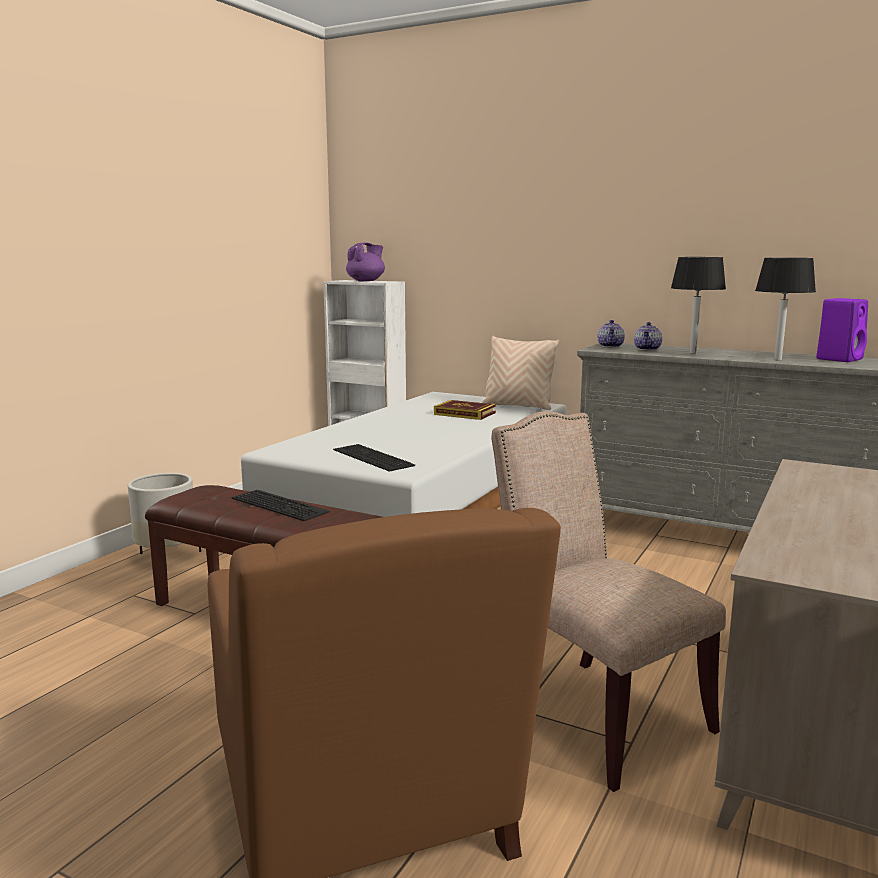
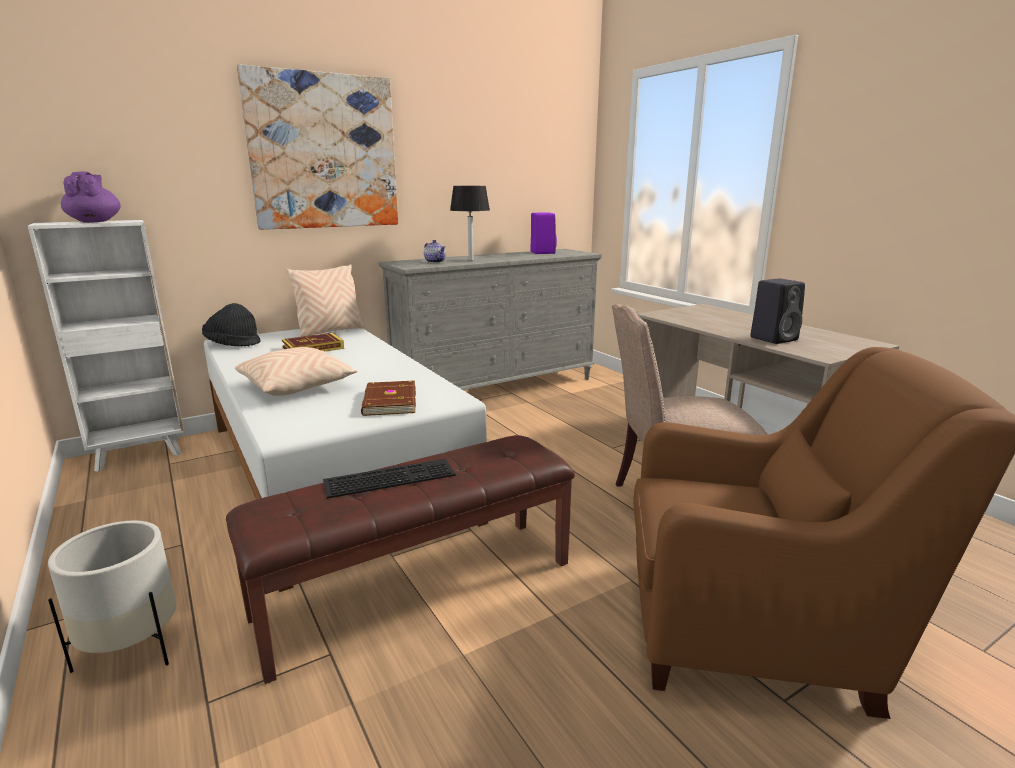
camera: 60 degrees left, 5 degrees up
keyboard [333,444,415,472] -> brown book [361,381,416,416]
teapot [598,320,625,348] -> none
black table lamp [755,258,816,360] -> none
none -> black hat [202,303,261,347]
none -> beige pillow [235,347,358,396]
none -> picture [237,64,398,230]
none -> black speaker [750,278,805,344]

